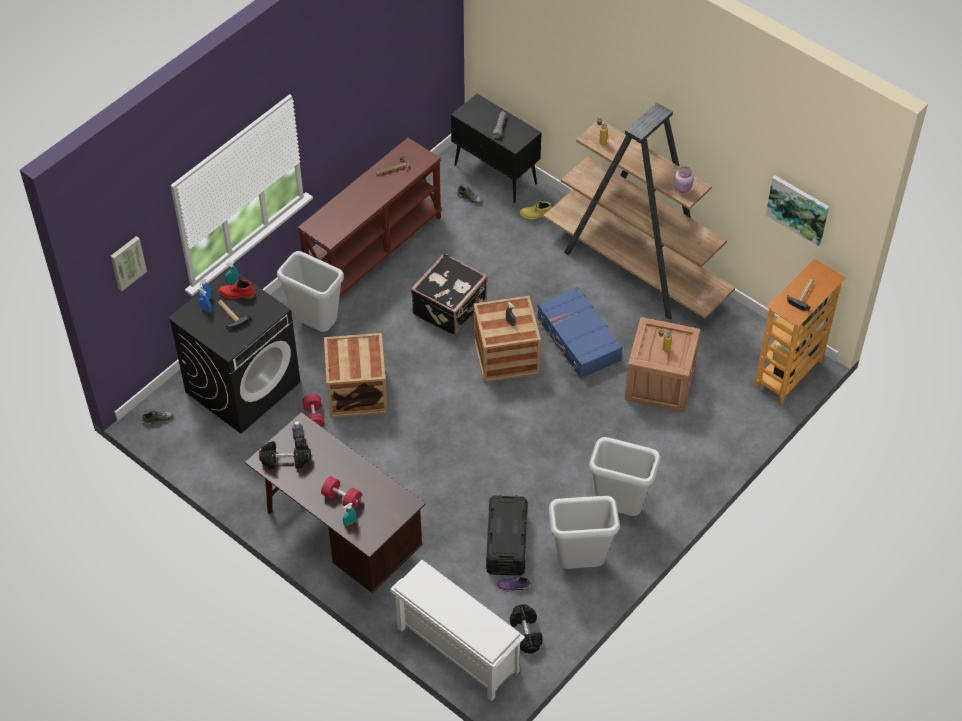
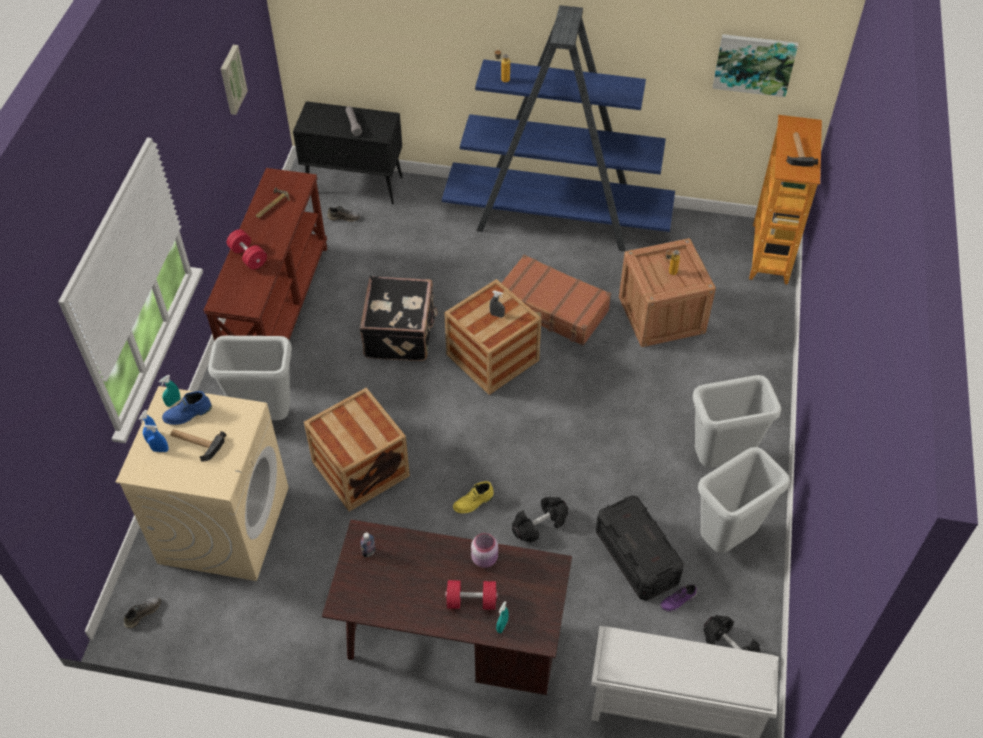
camera: 30 degrees left, 0 degrees up
picture [111,236,147,291] -> picture moved to [221,45,248,115]
black washing machine [168,268,300,434] -> beige washing machine [116,386,289,581]
red boot [218,280,255,299] -> blue boot [162,391,212,425]
black dumbbell [259,440,311,469] -> black dumbbell moved to [512,497,568,543]
red dumbbell [302,394,325,428] -> red dumbbell moved to [227,229,267,269]
yellow boot [520,201,551,220] -> yellow boot moved to [453,481,494,513]
blue suitcase [537,287,623,378] -> brown suitcase [502,254,611,346]
brown bookcase [543,103,735,320] -> blue bookcase [442,5,675,251]
pink jar [674,166,694,193] -> pink jar moved to [471,533,498,568]

